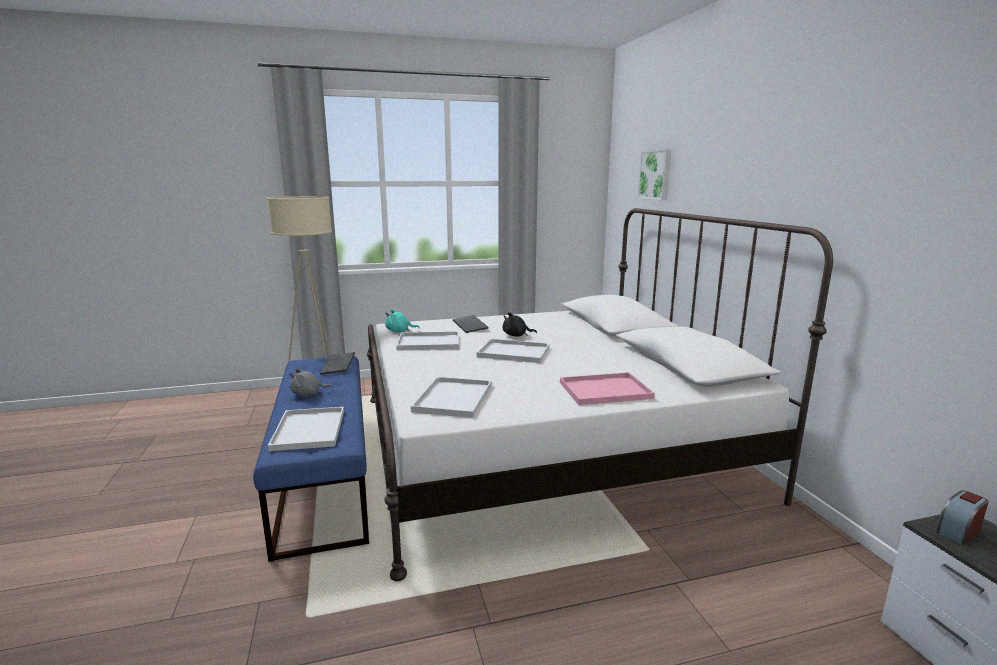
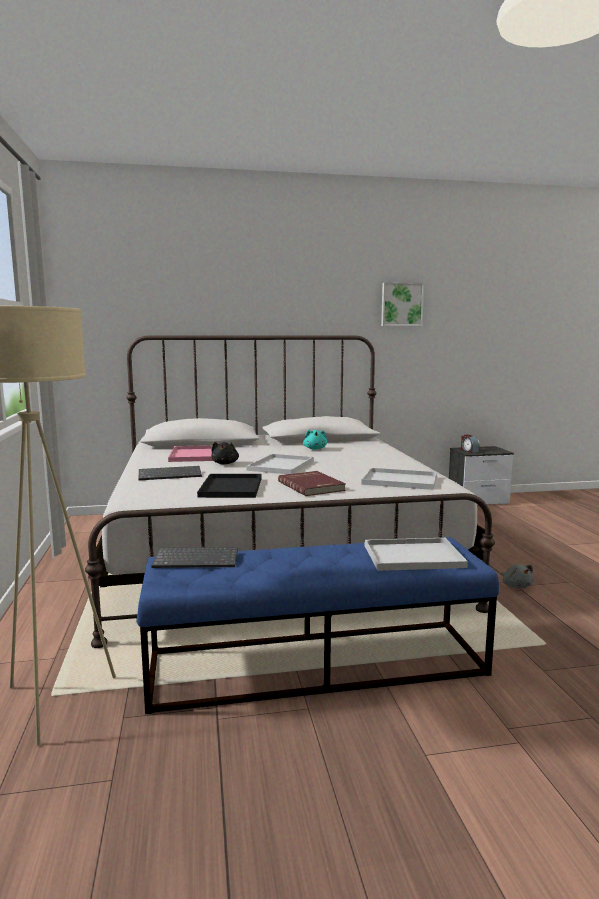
camera: 85 degrees left, 5 degrees down
grey plush toy [290,368,333,396] -> grey plush toy moved to [501,564,534,589]
turquoise plush toy [385,309,420,332] -> turquoise plush toy moved to [303,430,327,450]
white tray [396,331,459,350] -> black tray [197,474,261,498]
pink tray [560,372,655,405] -> pink tray moved to [168,445,213,462]
picture [638,149,671,200] -> picture moved to [381,283,424,326]
none -> red book [278,471,346,496]

